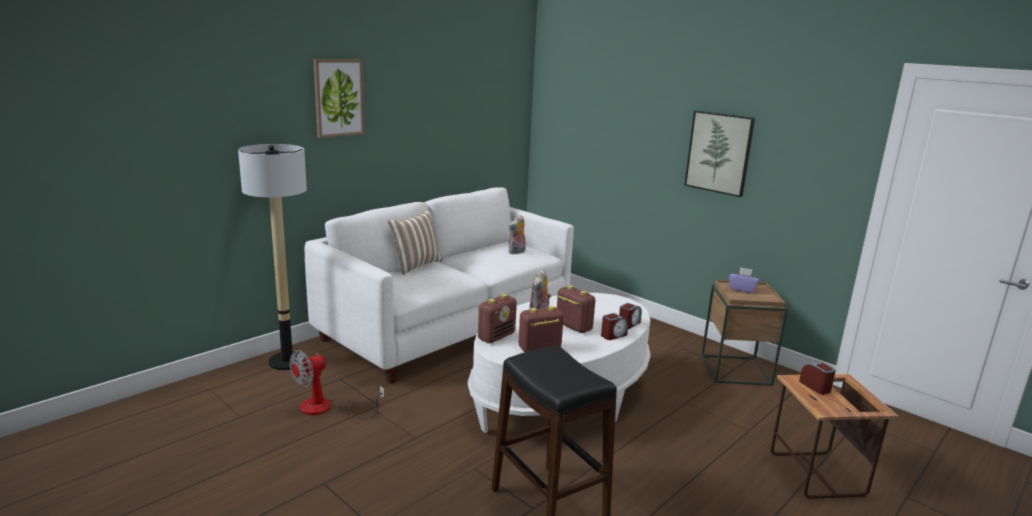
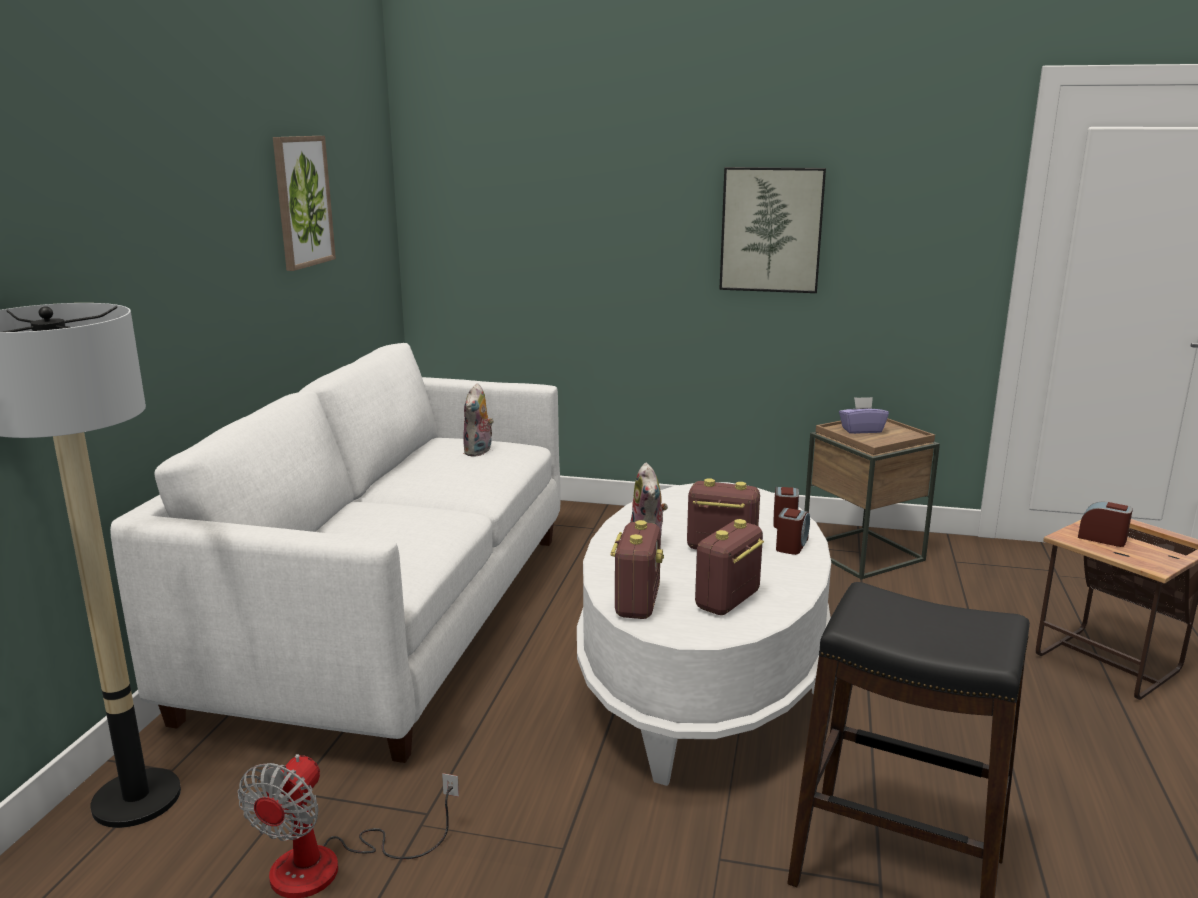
camera: 30 degrees left, 0 degrees up
picture [313,59,365,138] -> picture moved to [273,136,336,271]
pillow [388,210,442,275] -> none

